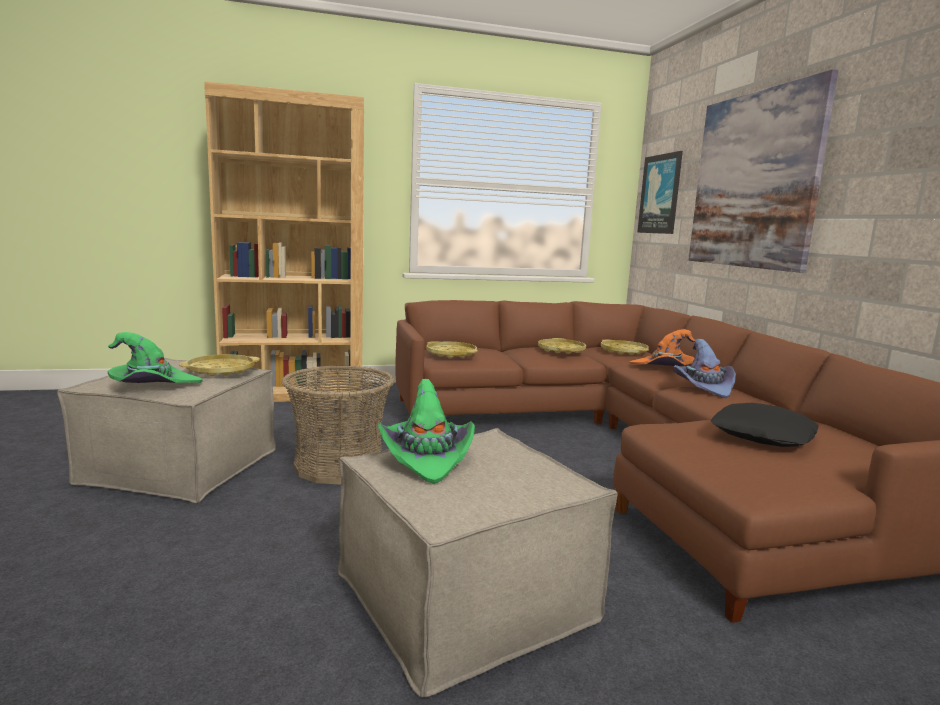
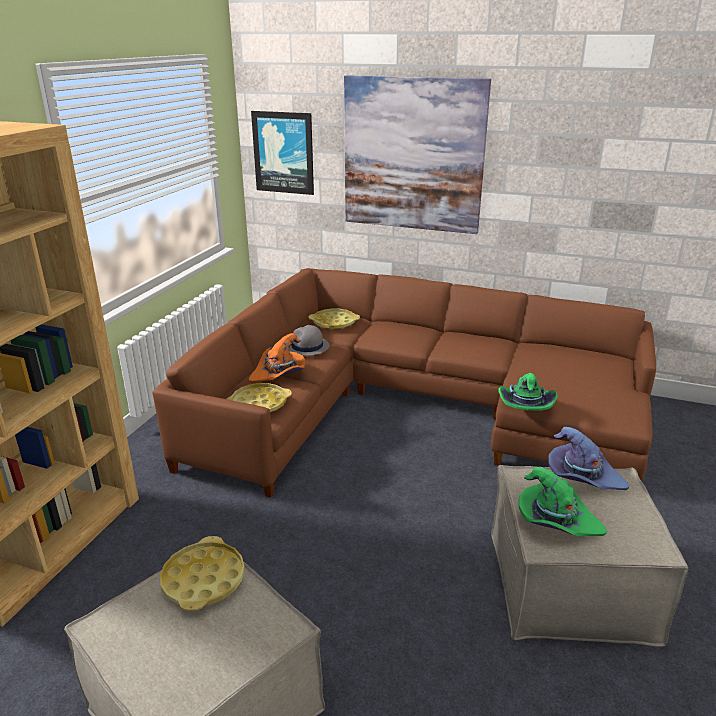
camera: 55 degrees left, 15 degrees up
green hat [108,332,203,383] -> green hat moved to [498,373,558,411]
basket [282,365,395,484] -> none
yellow tray [538,338,586,354] -> grey hat [289,325,329,356]
orange hat [629,329,695,366] -> orange hat moved to [249,333,306,383]
purple hat [673,339,736,398] -> purple hat moved to [548,427,630,490]
black pillow [710,403,819,447] -> none

